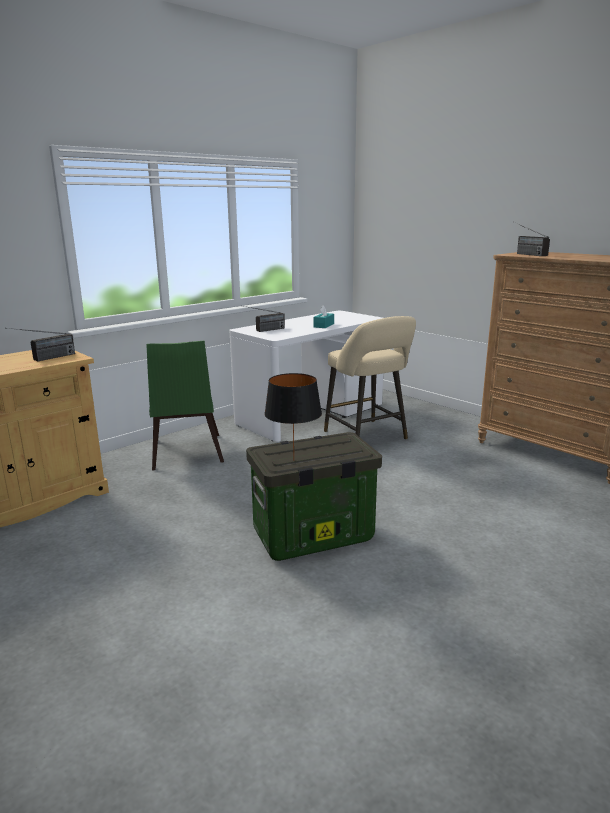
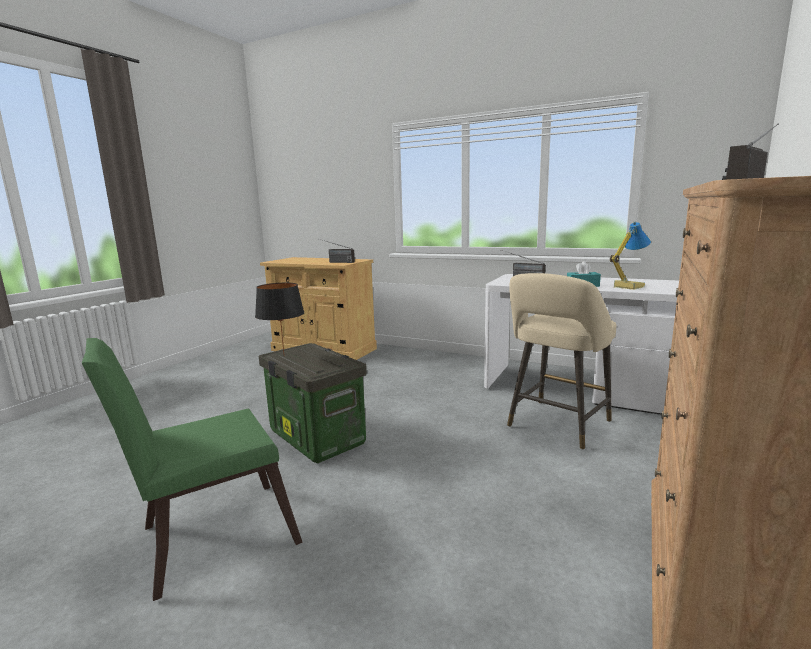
camera: 70 degrees right, 5 degrees down
green chair [146,341,224,471] -> green chair moved to [82,338,302,601]
none -> table lamp [610,221,651,290]

